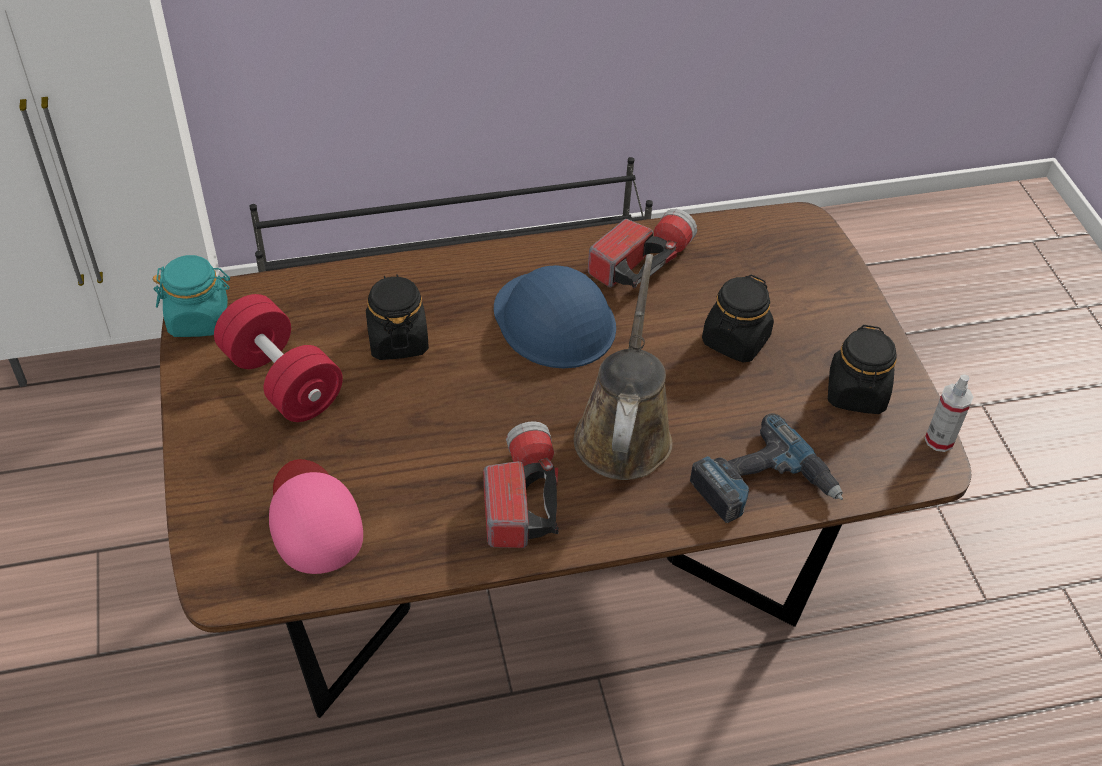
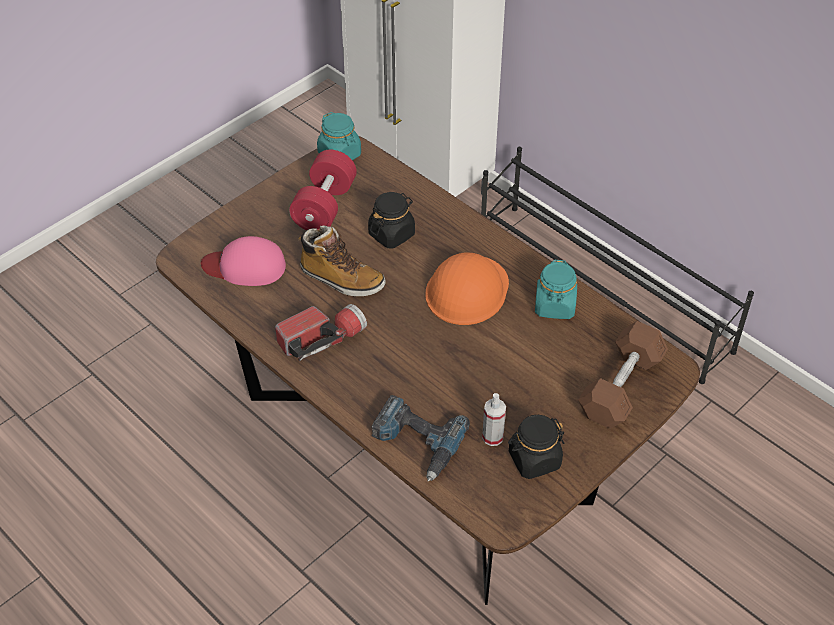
camera: 60 degrees right, 0 degrees up
pink cap [269,459,363,574] -> pink cap turned 120 degrees counterclockwise [201,236,286,286]
blue hard hat [494,265,616,368] -> orange hard hat [425,252,509,325]
brown watering can [574,254,673,480] -> none
flashlight [588,209,697,289] -> turquoise jar [535,260,577,319]
black jar [702,275,774,362] -> none
spray bottle [925,374,973,452] -> spray bottle moved to [482,393,506,446]
none -> boot [298,225,385,297]
none -> brown dumbbell [578,321,668,429]

